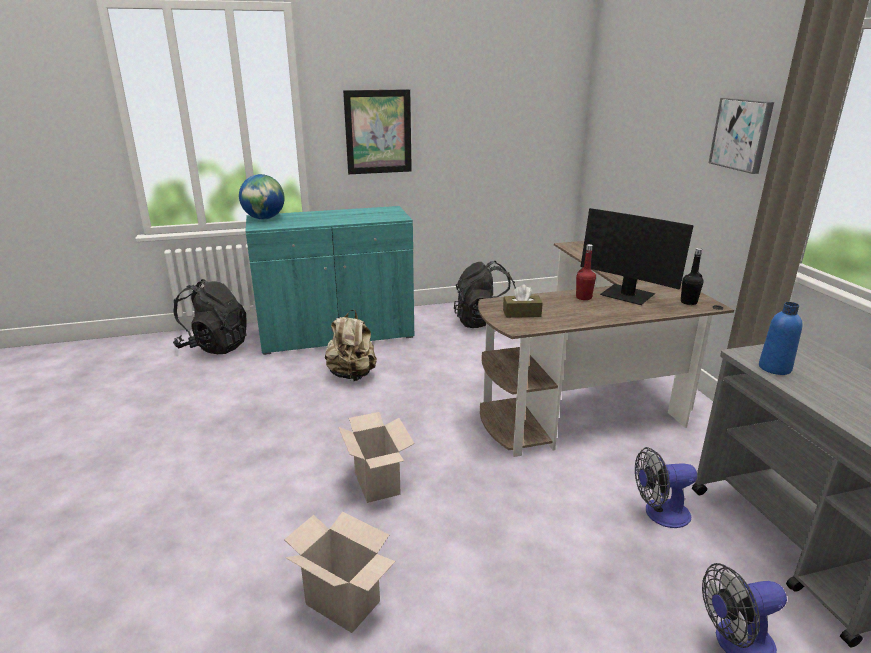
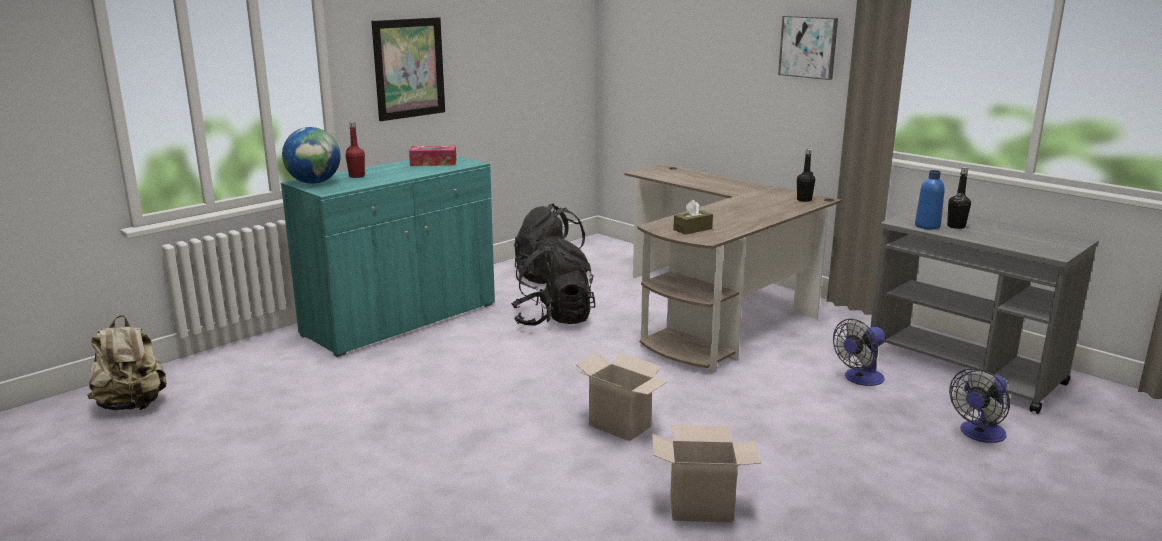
camera: 30 degrees left, 5 degrees down
black backpack [173,279,247,354] -> black backpack moved to [511,238,596,326]
beige backpack [325,310,377,381] -> beige backpack moved to [87,315,166,410]
red bottle [576,244,596,300] -> red bottle moved to [345,122,365,178]
monitor [581,208,694,305] -> none
none -> tissue box [409,146,456,166]
none -> black bottle [947,167,971,229]

